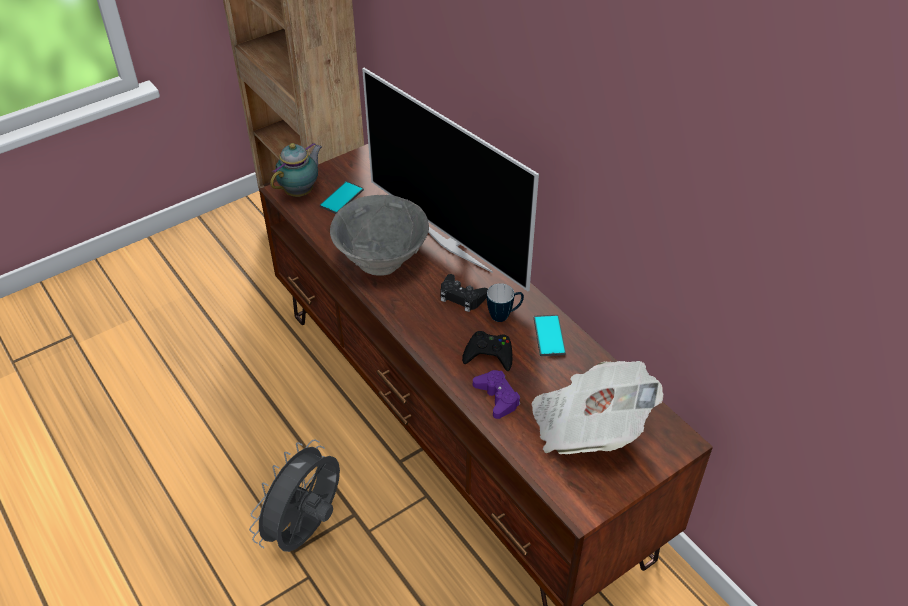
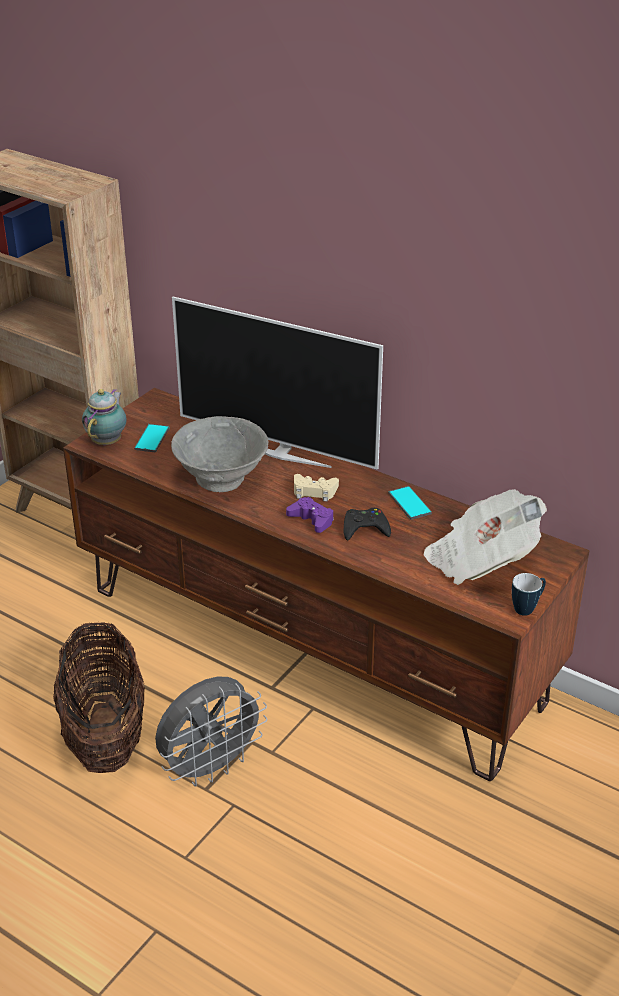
camera: 20 degrees left, 10 degrees down
grey fan [249,439,340,552] -> grey fan turned 135 degrees counterclockwise [155,677,267,786]
black game controller [441,274,488,312] -> beige game controller [294,474,339,502]
purple game controller [473,370,520,419] -> purple game controller moved to [286,497,334,533]
mug [487,283,524,322] -> mug moved to [512,573,546,616]
none -> basket [53,622,145,773]

